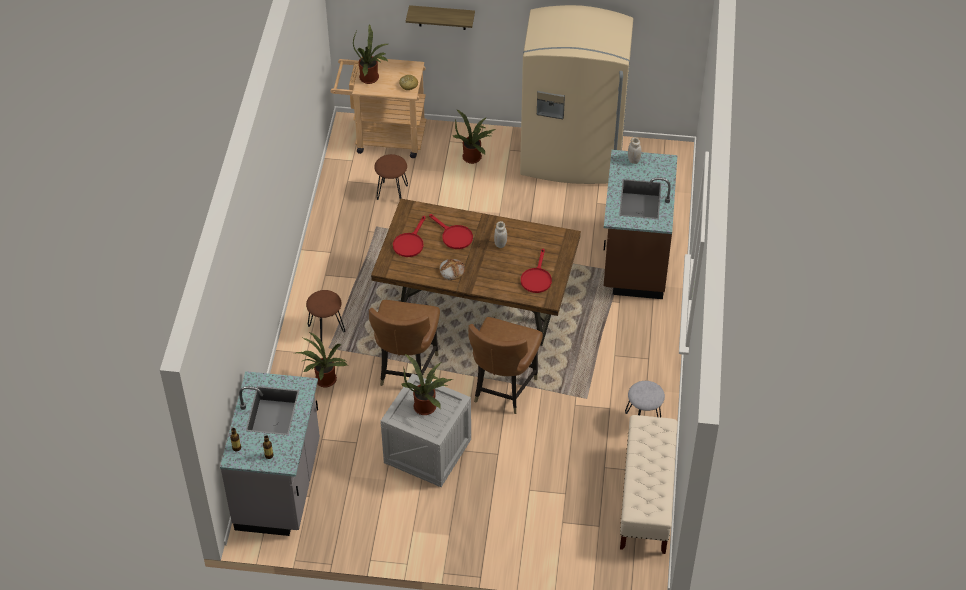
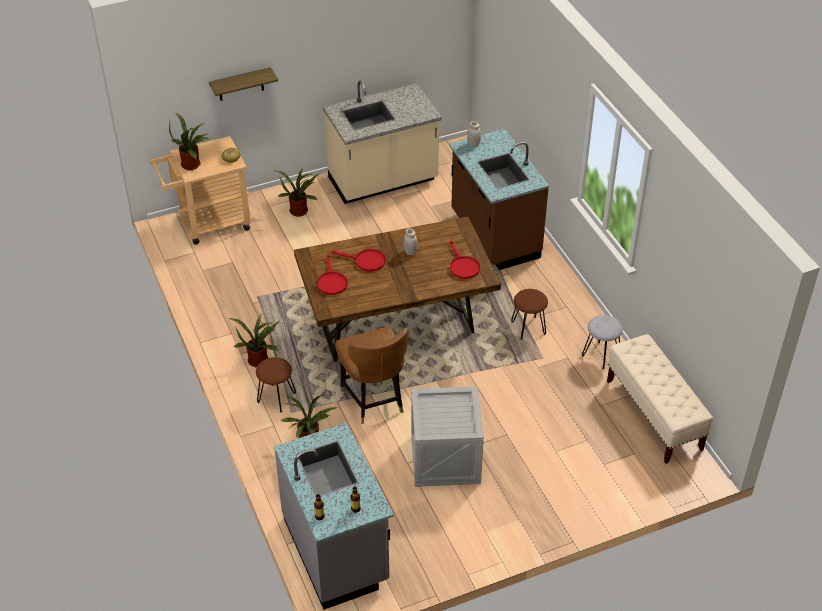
camera: 30 degrees left, 5 degrees down
brown stool [374,154,408,200] -> brown stool moved to [511,289,548,340]
potted plant [401,354,452,415] -> potted plant moved to [228,314,280,367]
bread [439,259,465,280] -> none
brown chair [468,317,543,414] -> none
beige fridge [520,5,633,184] -> beige counter [323,81,442,204]

